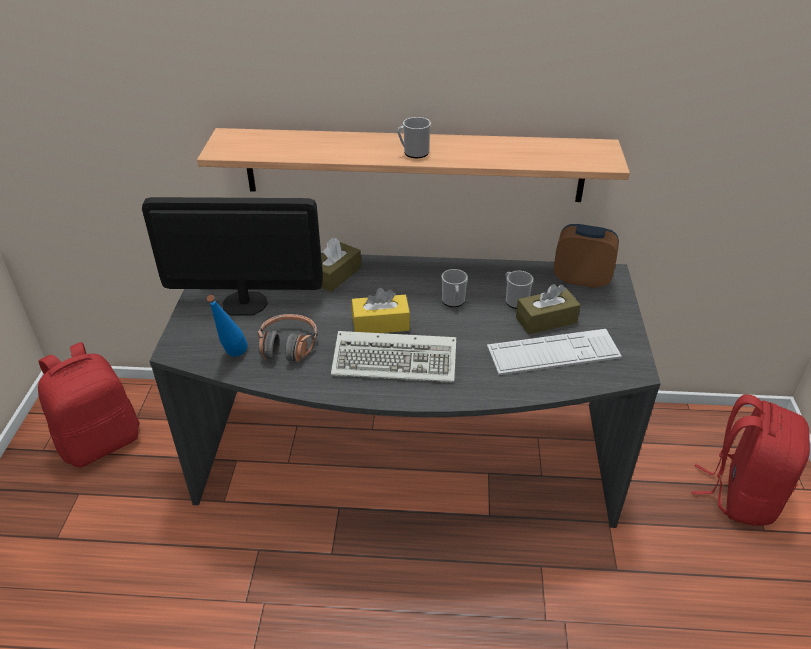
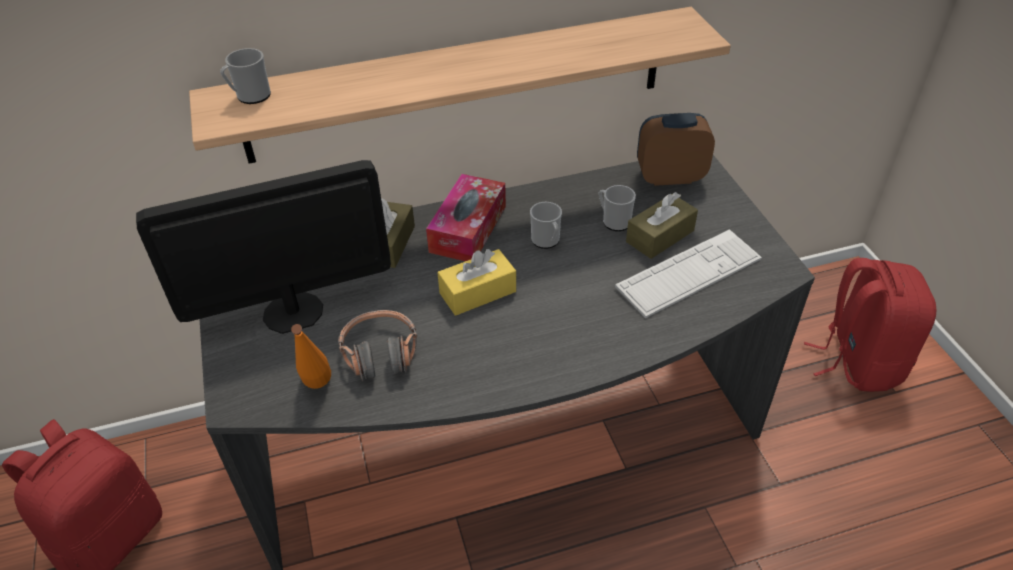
camera: 20 degrees left, 5 degrees up
blue bottle [207,295,248,357] -> orange bottle [291,324,331,389]
keyboard [331,331,456,382] -> none
mug [397,117,431,158] -> mug moved to [220,48,271,104]
none -> tissue box [426,174,506,261]

